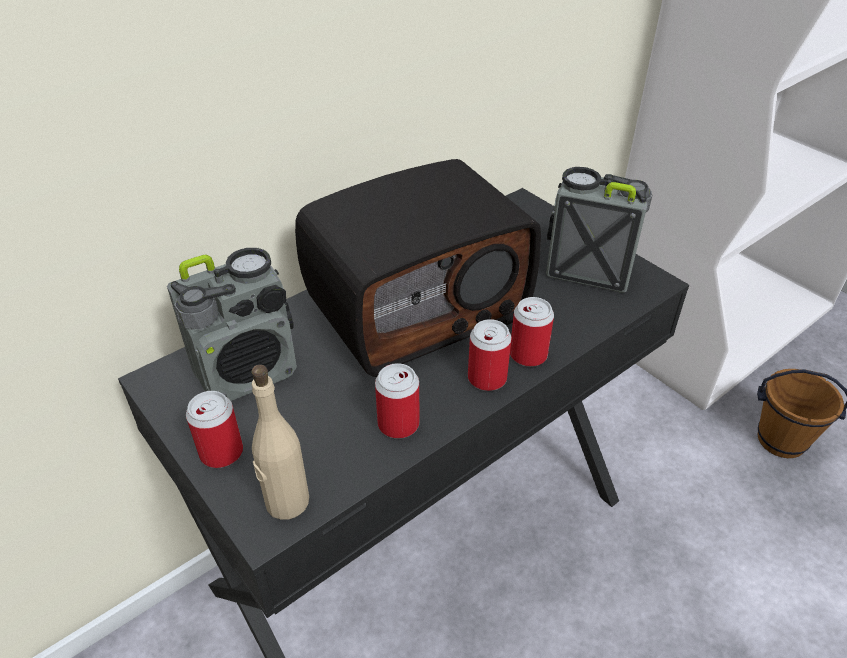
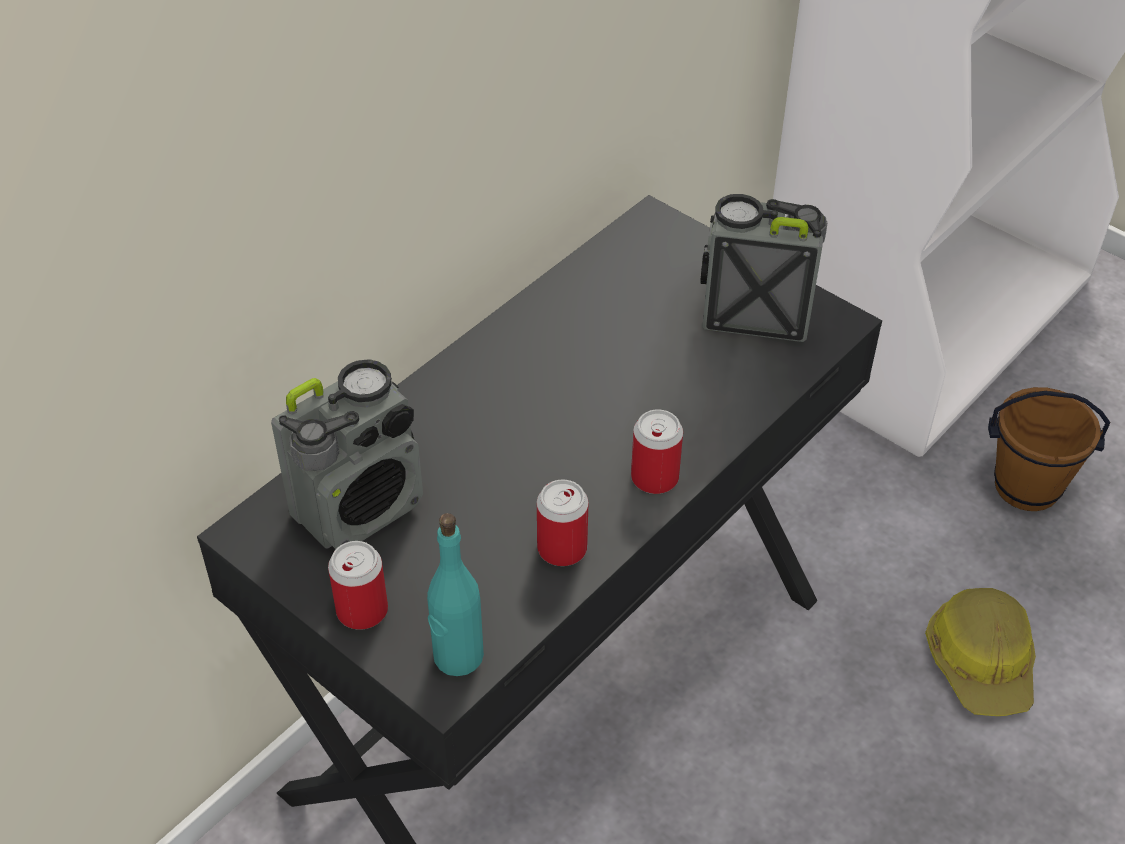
camera: 10 degrees left, 5 degrees up
beige bottle [251,365,309,520] -> turquoise bottle [427,513,484,676]
radio [295,159,541,377] -> none
can [510,297,554,367] -> none
none -> hard hat [925,588,1036,716]

